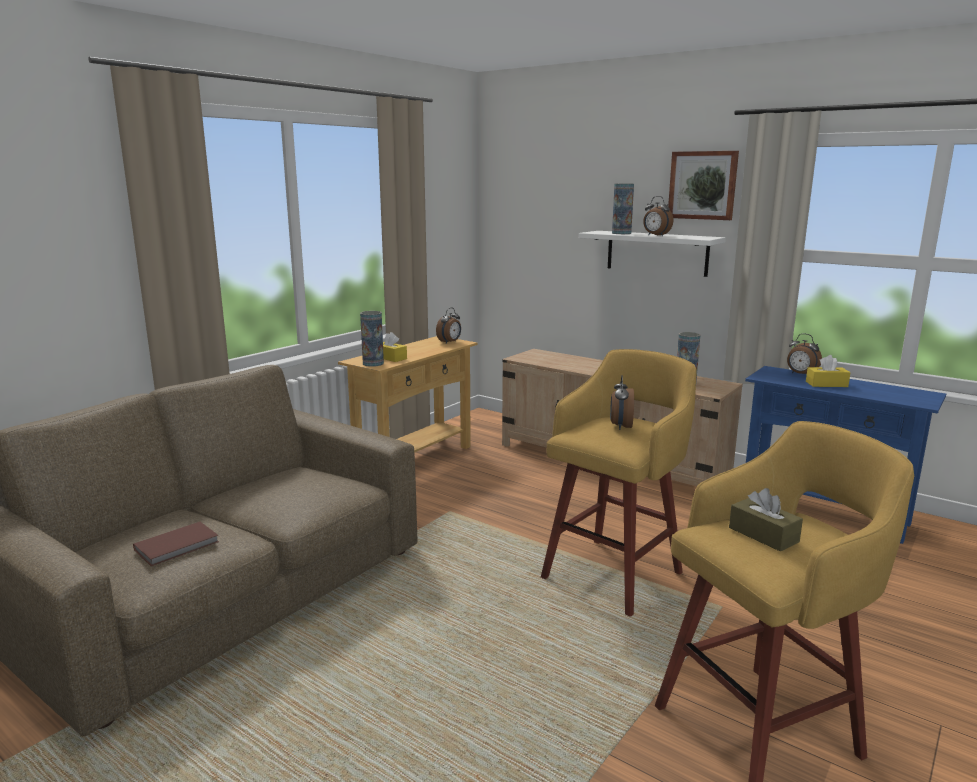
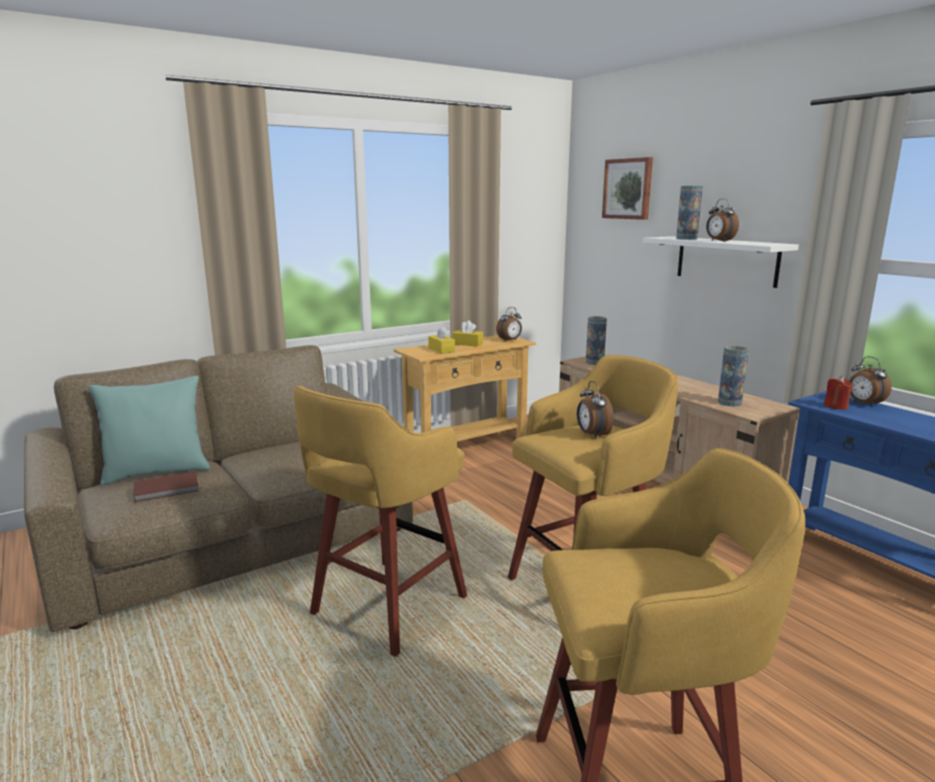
camera: 20 degrees right, 0 degrees up
vase [360,311,384,367] -> vase moved to [586,316,607,365]
alarm clock [610,375,634,430] -> alarm clock turned 45 degrees counterclockwise [577,381,614,439]
picture [668,151,739,220] -> picture moved to [602,157,653,220]
brown tissue box [729,488,803,552] -> none
yellow tissue box [806,355,851,387] -> yellow tissue box moved to [452,320,483,347]
none -> turquoise pillow [88,376,210,485]
none -> yellow stool [294,386,467,657]
none -> red candle [824,376,853,410]

